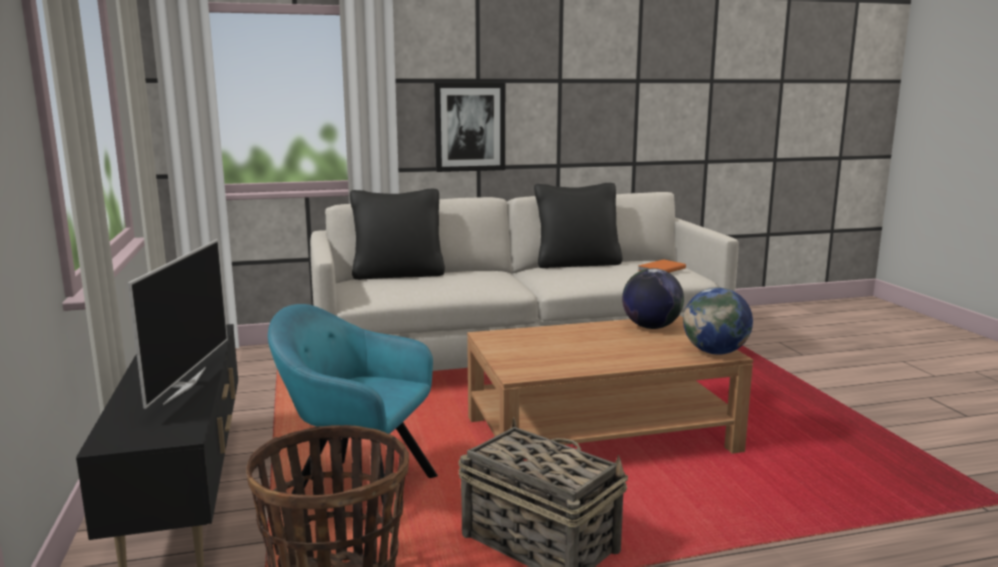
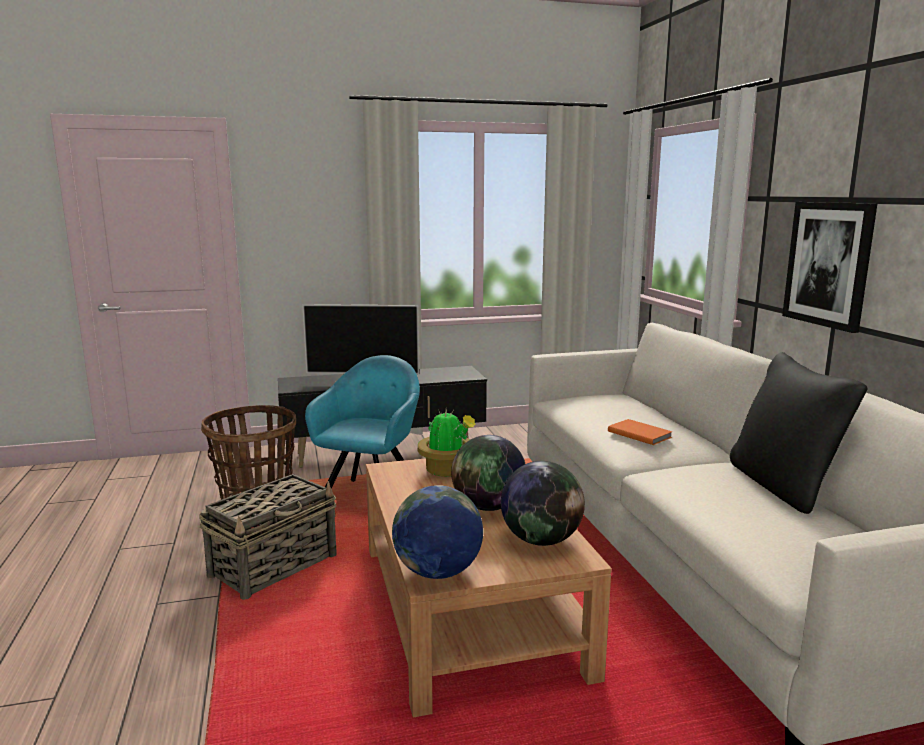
camera: 90 degrees right, 0 degrees up
black pillow [350,189,445,280] -> none
orange book [638,259,686,273] -> orange book moved to [608,419,673,445]
none -> potted plant [418,408,476,477]
none -> globe [451,435,525,511]

